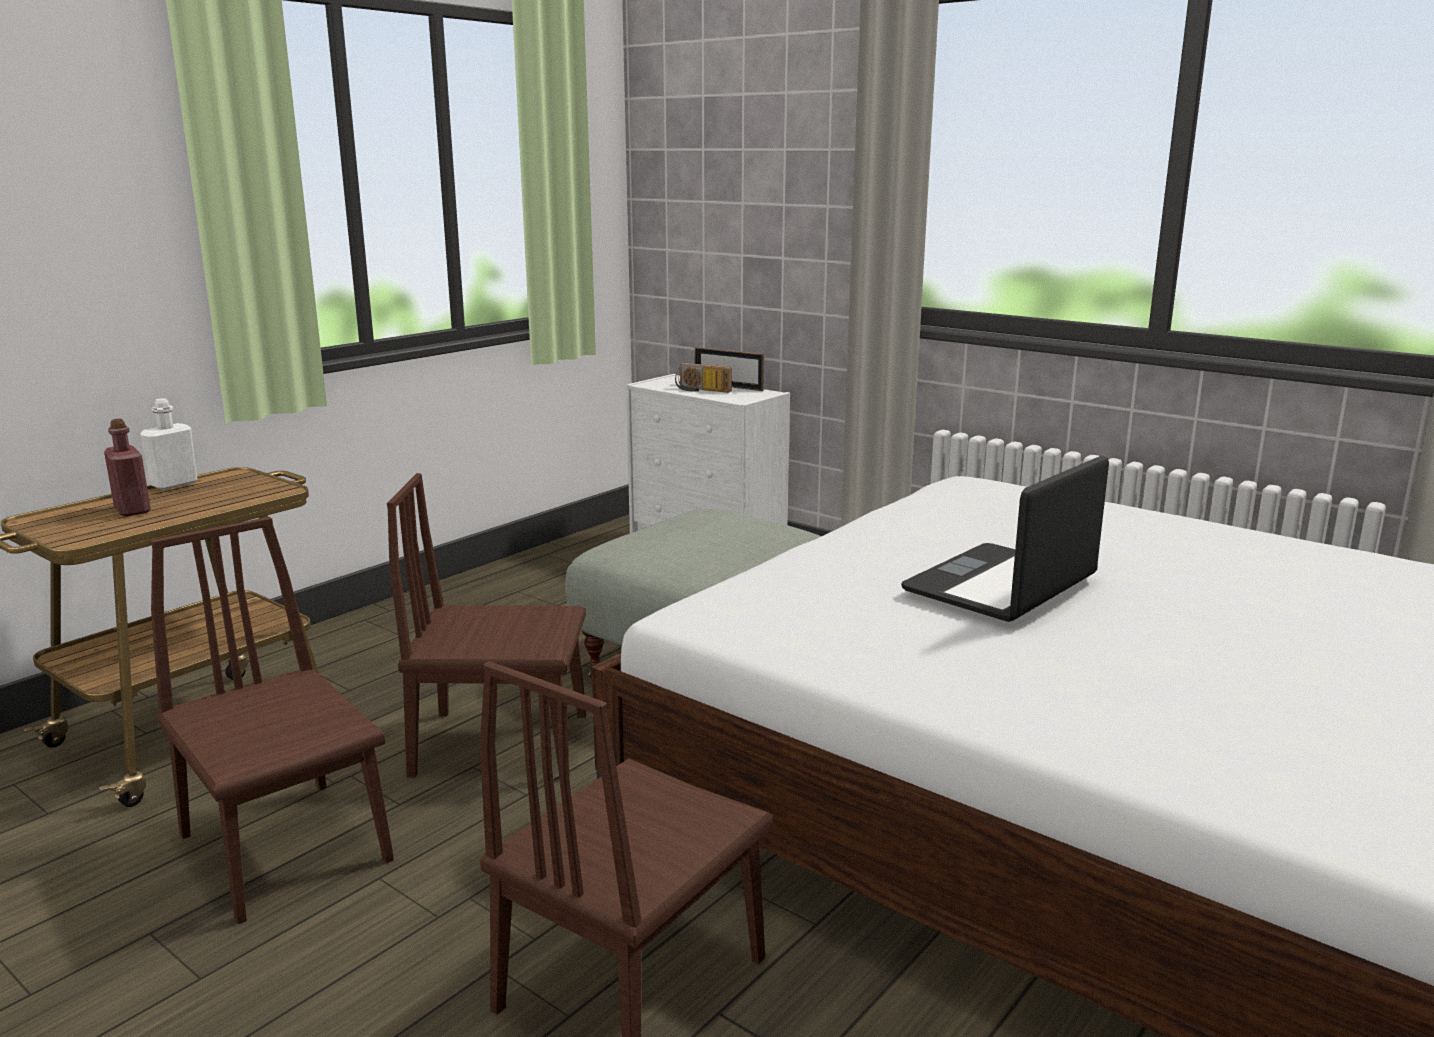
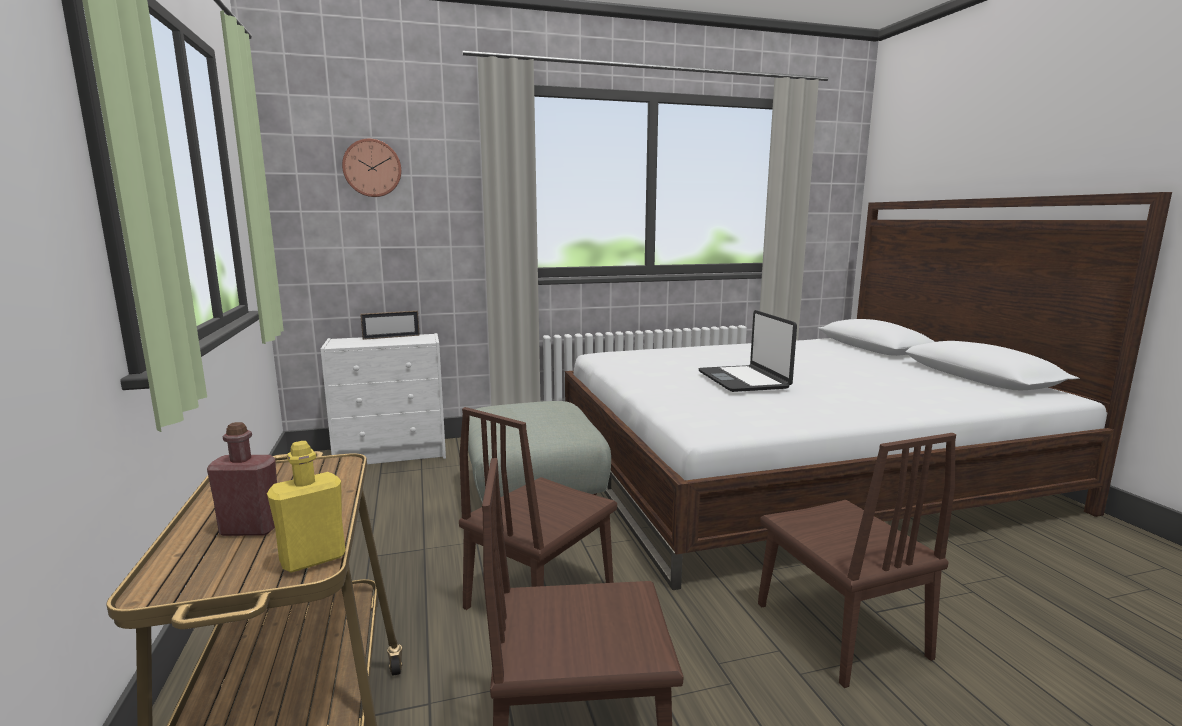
camera: 55 degrees left, 5 degrees down
white bottle [140,398,197,490] -> none
radio [675,363,732,393] -> none
none -> yellow bottle [267,441,346,573]
none -> wall clock [342,139,402,197]

